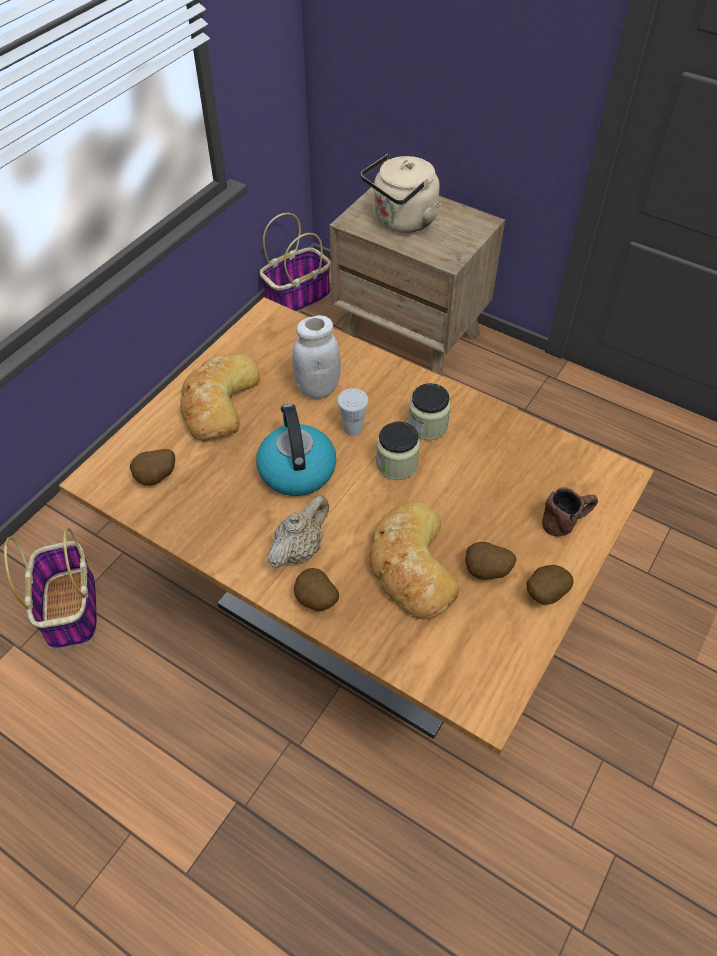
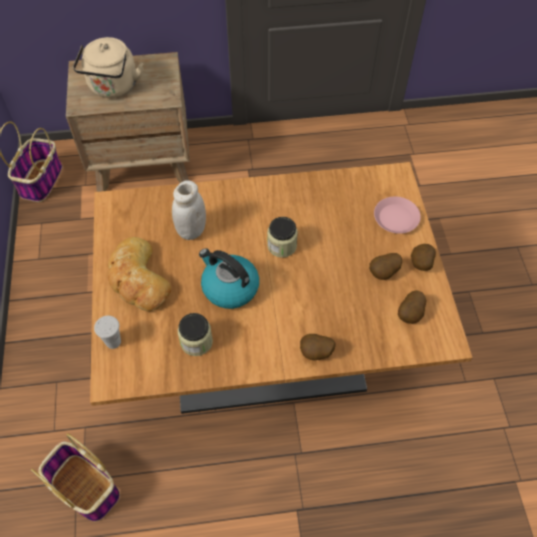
camera: 40 degrees left, 5 degrees up
potato [130,449,175,486] -> potato moved to [398,291,427,324]
beige teapot [268,496,329,568] -> none
white cup [337,388,369,435] -> white cup moved to [94,316,121,349]
bread [369,501,459,619] -> none
jar [408,383,451,440] -> jar moved to [178,313,213,356]
brown mug [542,487,598,537] -> pink plate [374,196,421,234]

